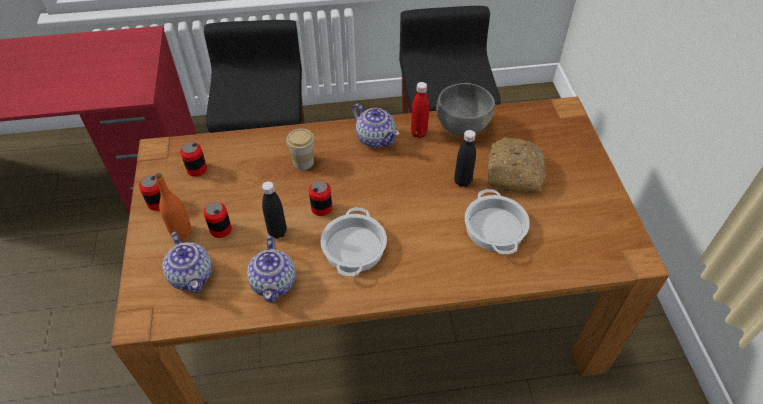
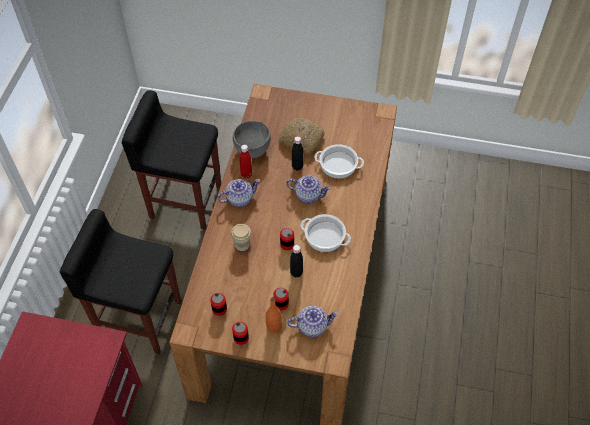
camera: 70 degrees left, 5 degrees up
teapot [247,236,296,303] -> teapot moved to [286,175,331,203]

